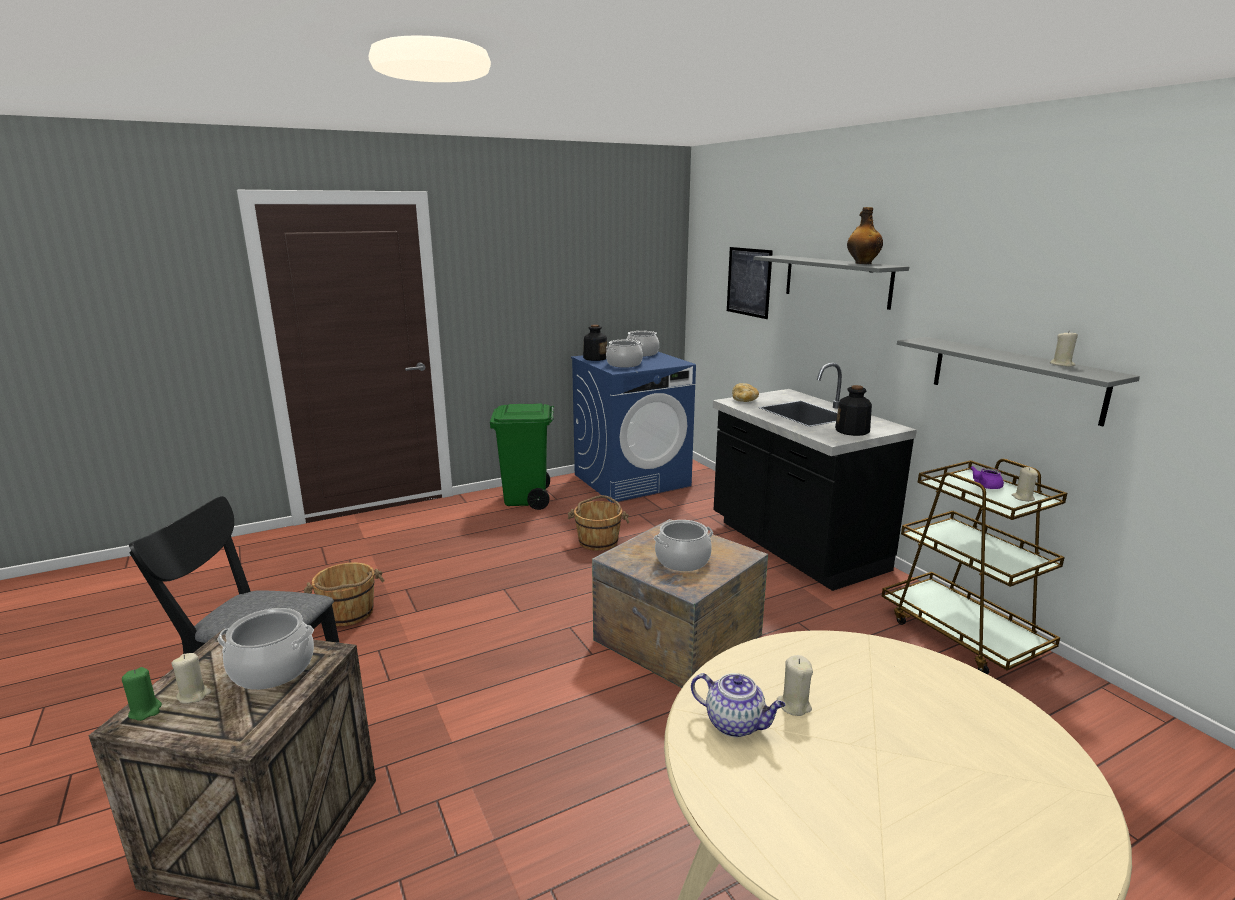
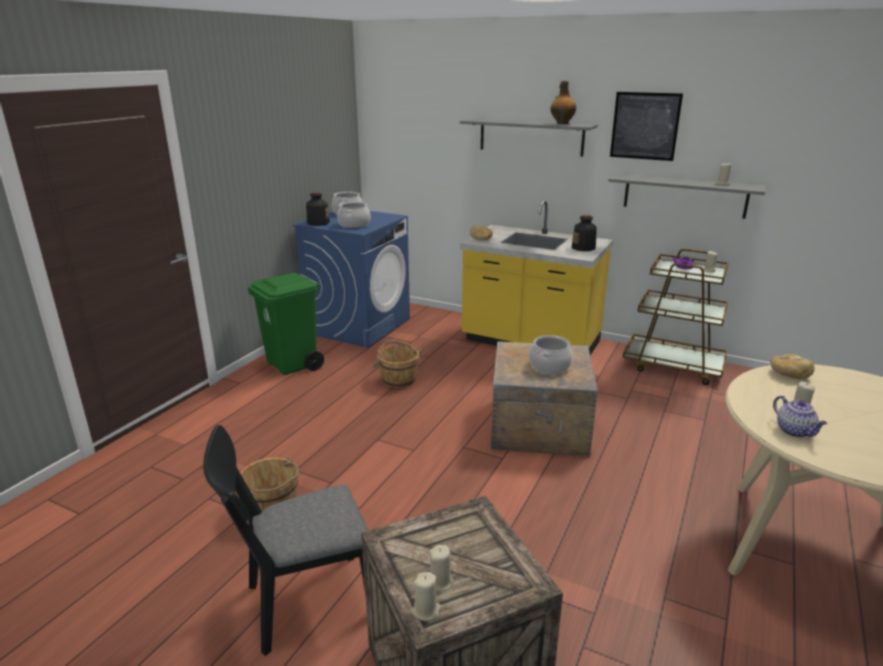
camera: 35 degrees left, 5 degrees up
green candle [122,667,162,721] -> beige candle [412,572,441,621]
cooking pot [217,608,314,690] -> none
teapot [691,673,785,737] -> teapot turned 75 degrees clockwise [773,396,827,437]
black counter [713,363,917,591] -> yellow counter [460,200,613,355]
picture [727,247,773,319] -> picture moved to [610,92,683,161]
none -> bread [770,354,815,379]

